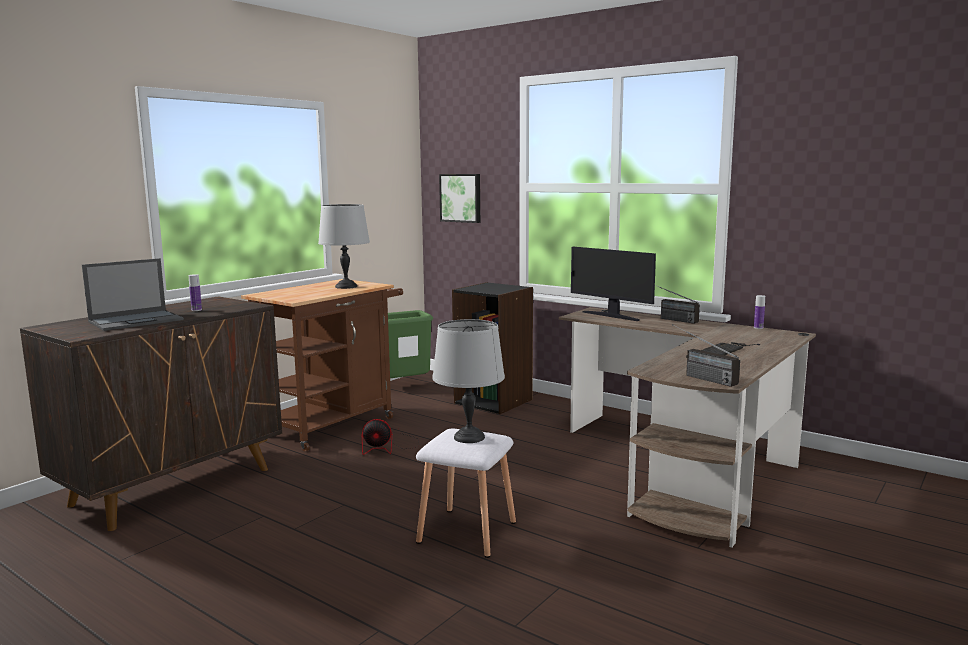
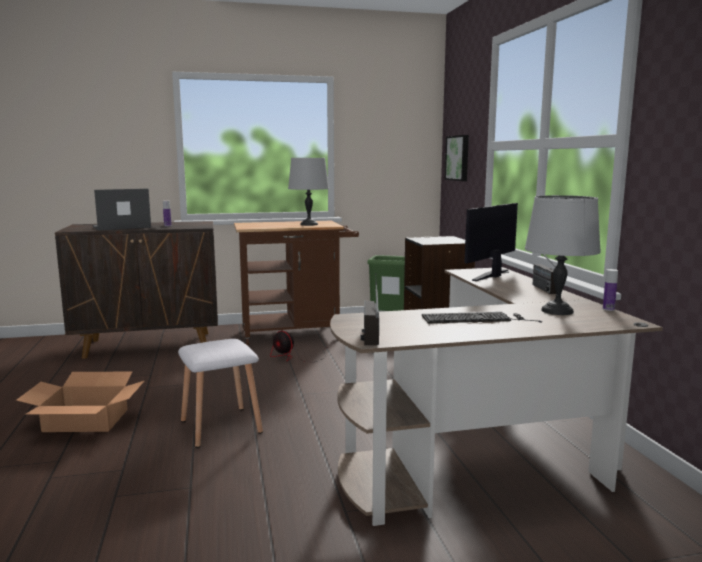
camera: 40 degrees right, 0 degrees up
laptop [82,258,184,331] -> laptop turned 150 degrees clockwise [93,189,151,231]
grey table lamp [432,319,505,443] -> grey table lamp moved to [525,195,601,315]
monitor [571,247,656,321] -> monitor turned 45 degrees clockwise [464,203,518,281]
none -> cardboard box [16,372,144,432]

